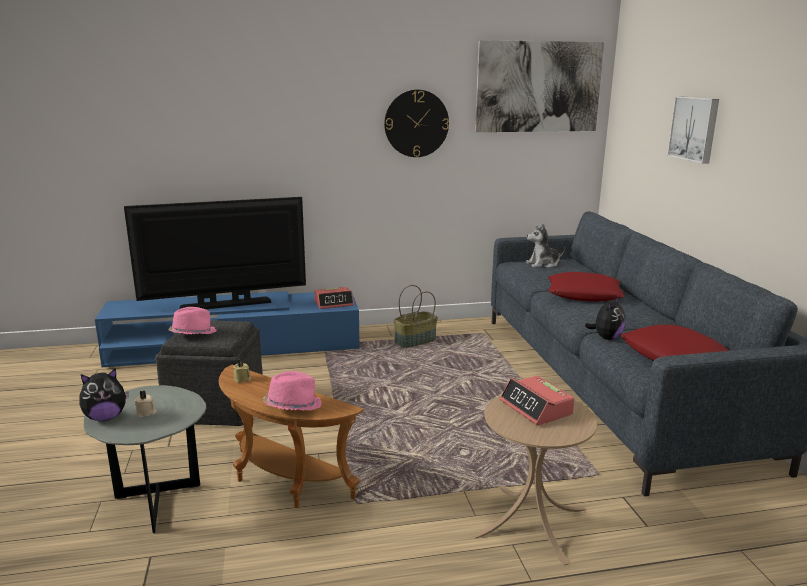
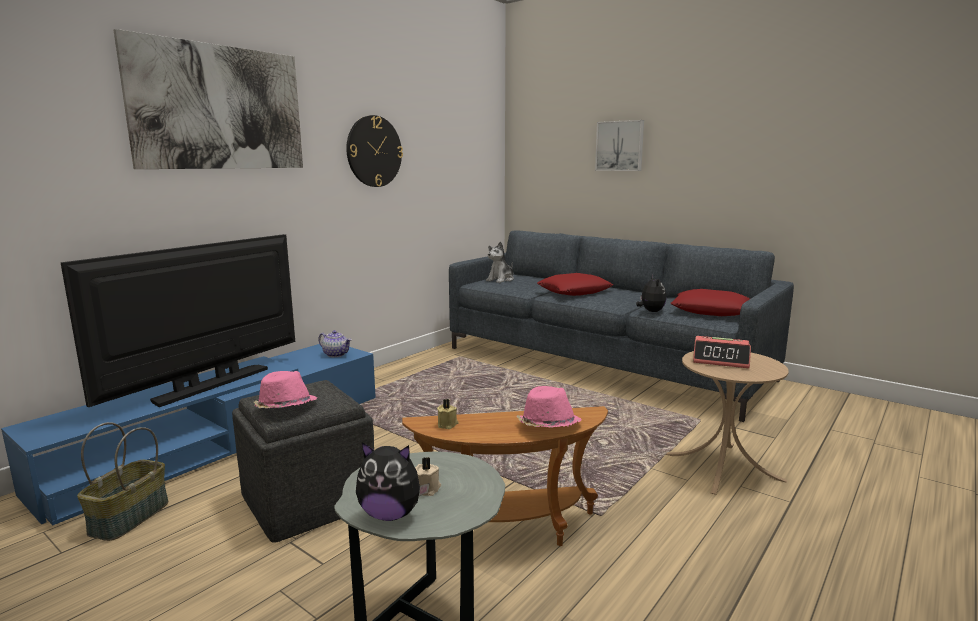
camera: 40 degrees left, 5 degrees down
plush toy [79,368,129,421] -> plush toy turned 75 degrees clockwise [356,442,430,521]
alarm clock [314,287,354,309] -> teapot [318,330,352,357]
basket [393,285,438,348] -> basket moved to [77,422,168,541]
picture [475,40,604,132] -> picture moved to [114,29,303,169]

